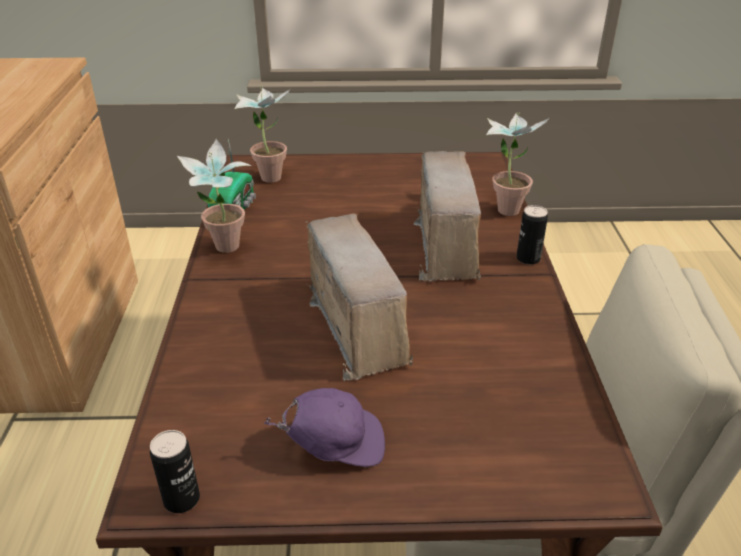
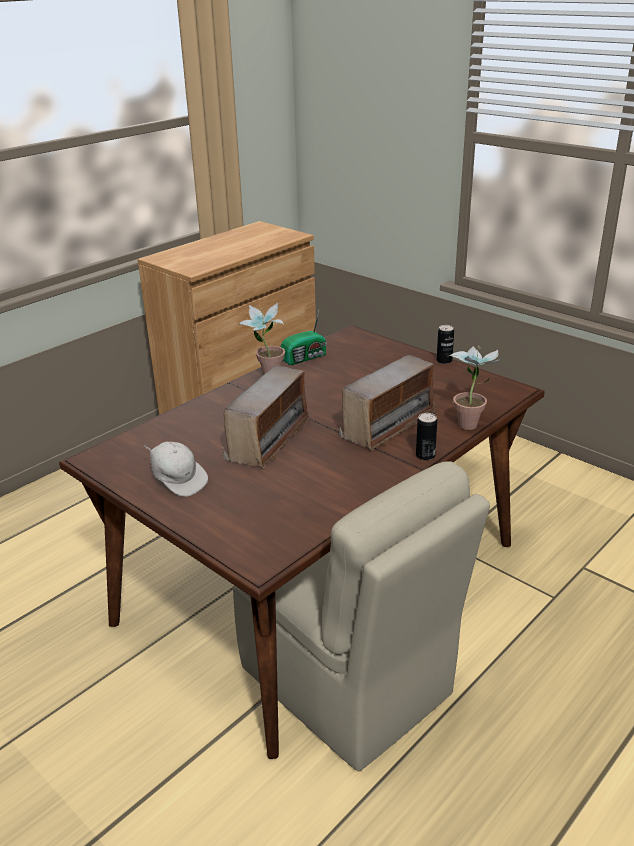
camera: 45 degrees right, 5 degrees down
can [150,430,200,513] -> can moved to [436,325,454,364]
potted plant [235,86,291,183] -> none
purple cap [264,388,385,467] -> white cap [144,442,208,497]

